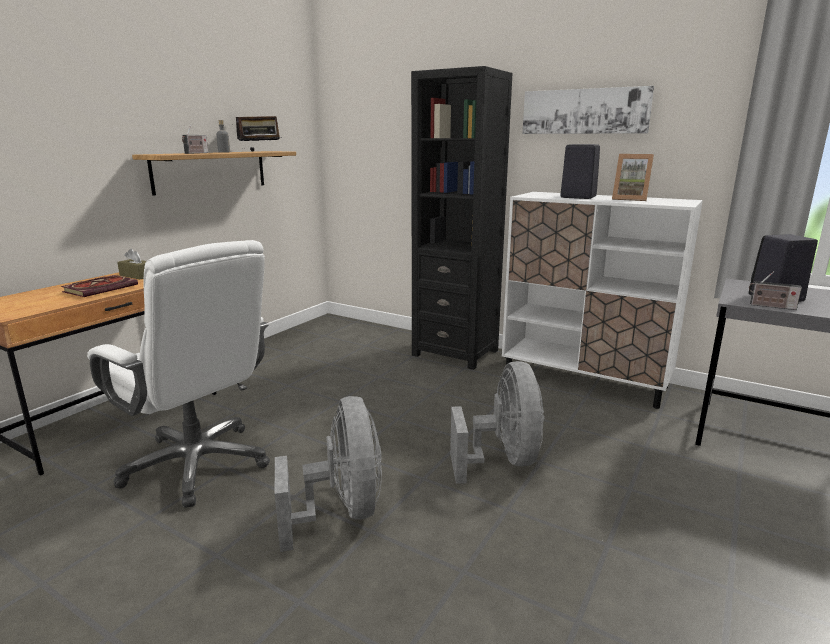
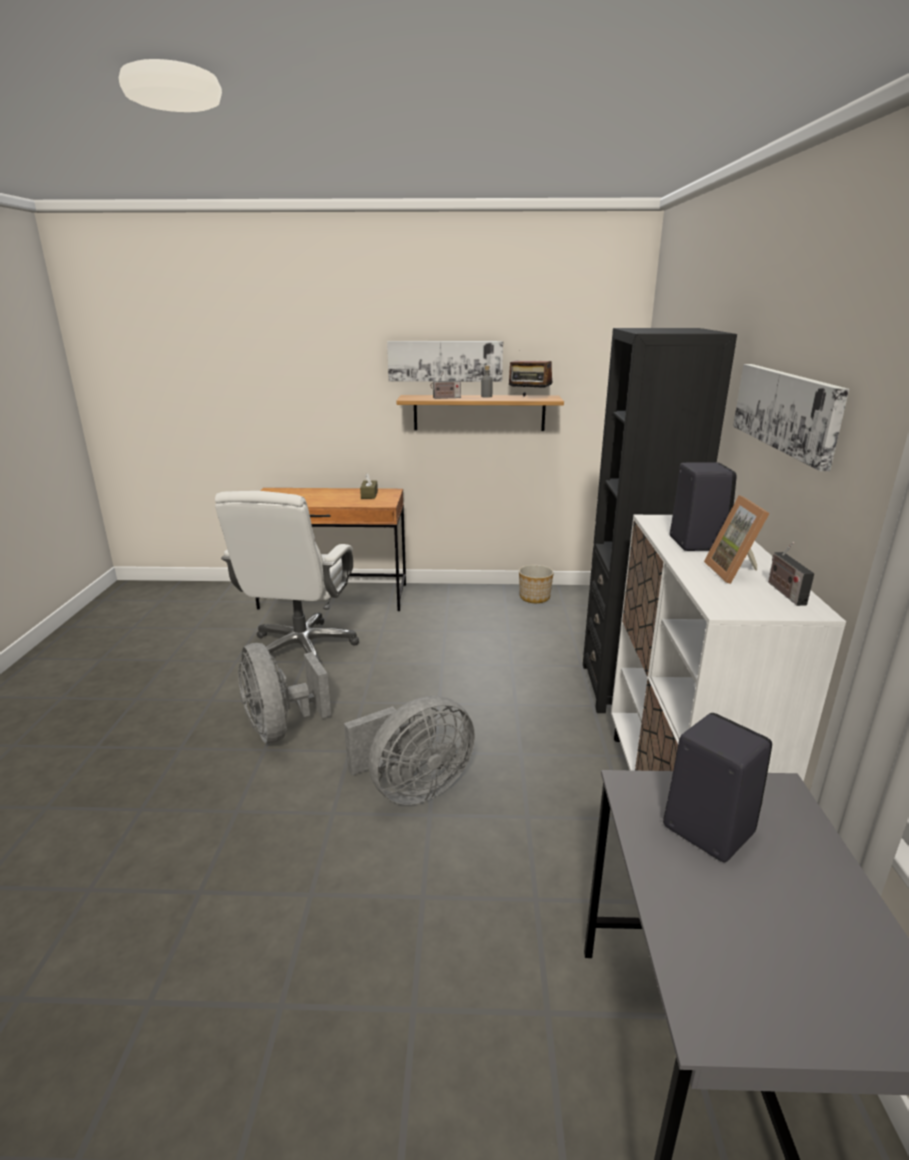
camera: 60 degrees right, 5 degrees up
book [61,275,138,297] -> none
grey fan [275,396,382,552] -> grey fan turned 105 degrees clockwise [238,643,331,743]
radio [749,271,802,310] -> radio moved to [768,542,814,606]
none -> picture [387,341,503,382]
none -> planter [519,565,554,603]

